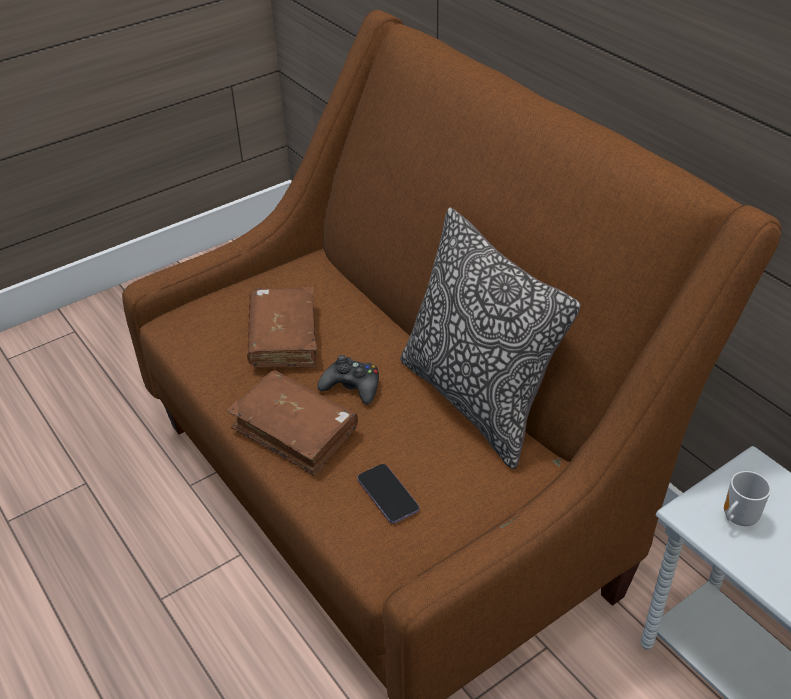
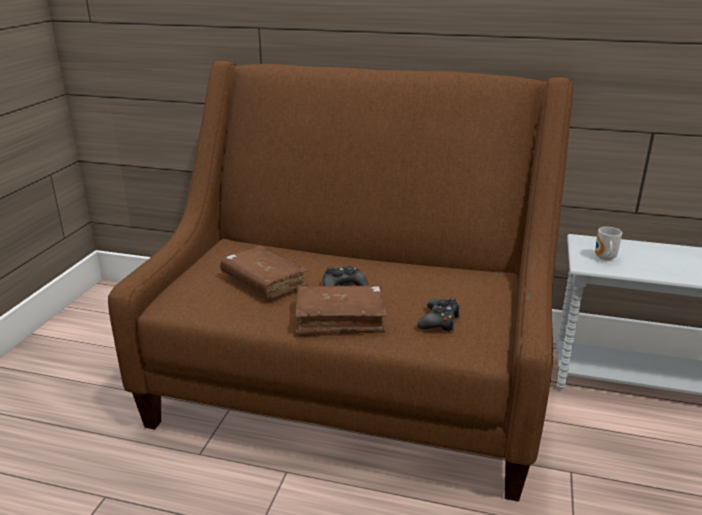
camera: 40 degrees left, 15 degrees down
phone [357,464,419,524] -> black game controller [417,297,460,332]
pillow [400,207,580,469] -> none

